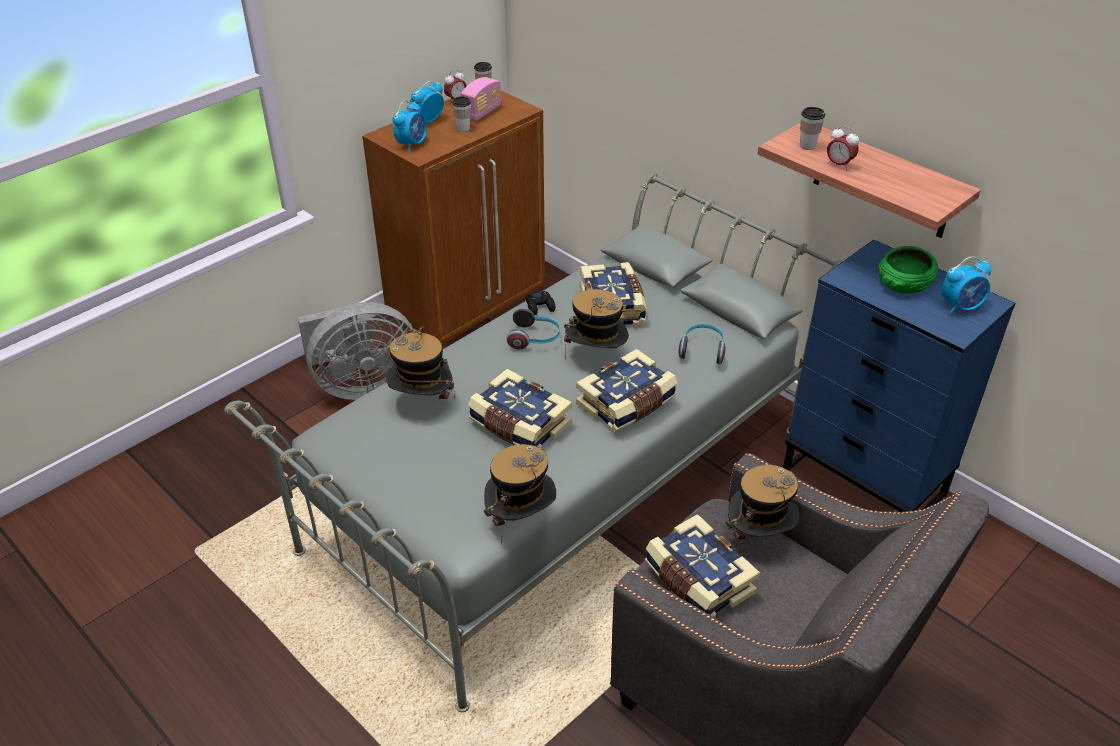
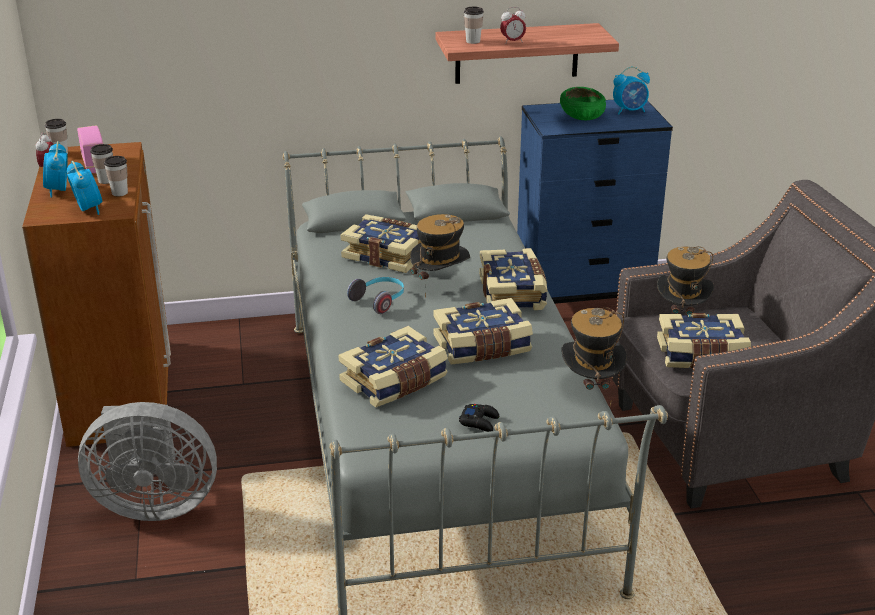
camera: 55 degrees left, 10 degrees down
grey fan [298,302,415,400] -> grey fan turned 75 degrees clockwise [78,402,217,521]
hat [386,326,455,399] -> book [338,326,448,408]
black game controller [526,291,555,315] -> black game controller moved to [459,404,499,432]
headphones [679,324,725,364] -> none
alarm clock [942,256,991,315] -> alarm clock turned 60 degrees clockwise [613,67,650,114]
none -> cup [104,156,128,196]

